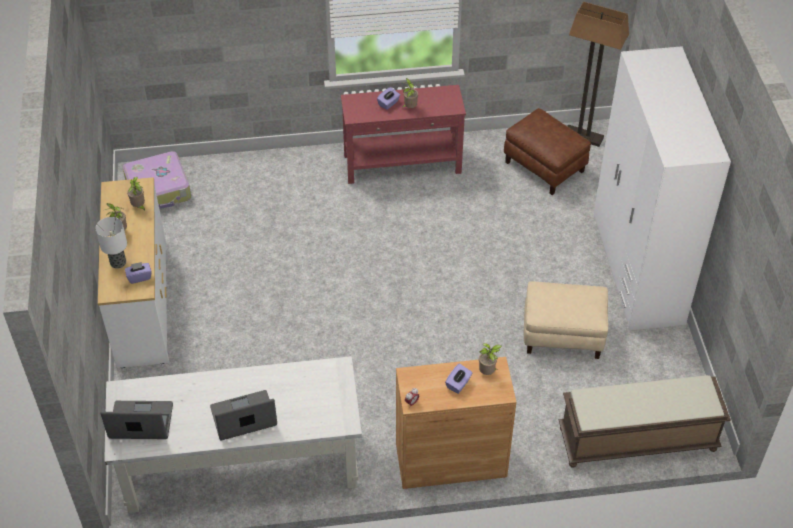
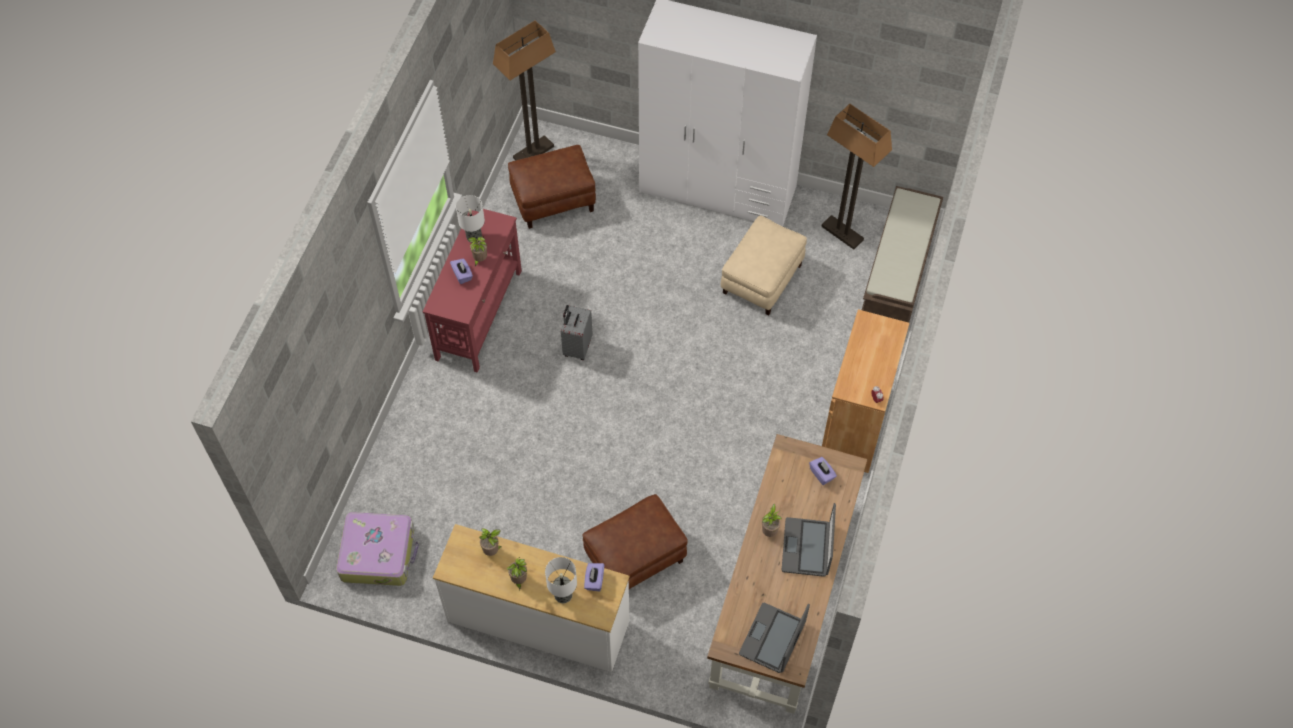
camera: 65 degrees left, 10 degrees up
white desk [104,356,362,513] -> brown desk [707,434,867,714]
purple tissue box [445,363,472,394] -> purple tissue box moved to [809,457,837,485]
potted plant [479,343,502,375] -> potted plant moved to [762,504,782,537]
none -> table lamp [456,195,485,243]
none -> grey suitcase [561,305,593,360]
none -> brown ottoman [583,494,688,589]
none -> floor lamp [821,104,892,250]

